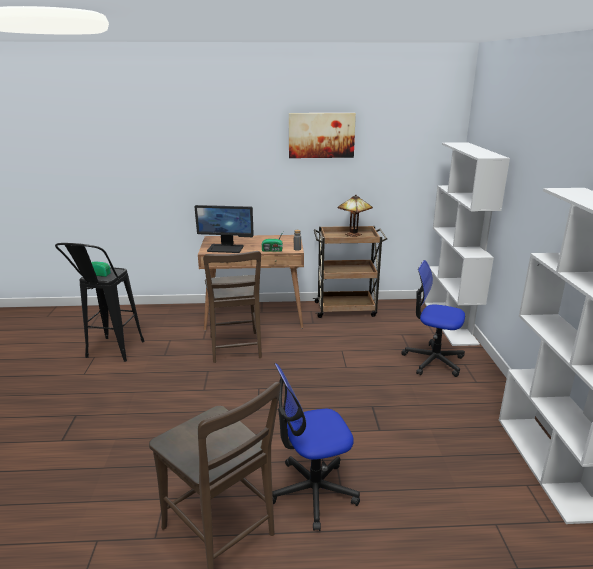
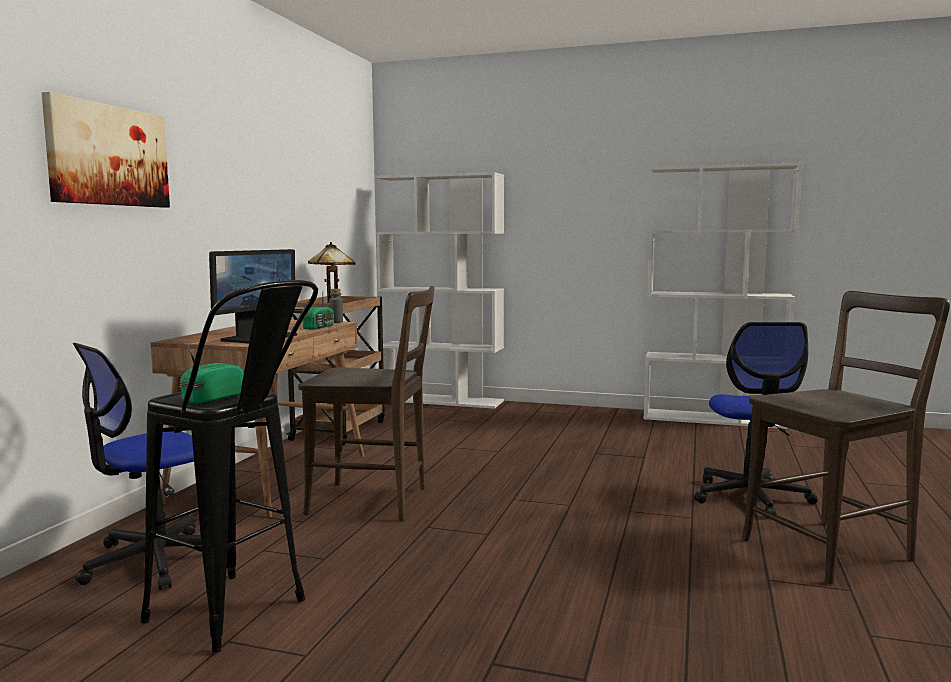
camera: 70 degrees left, 15 degrees down
picture [289,113,356,158] -> picture moved to [42,92,170,208]
office chair [401,260,465,377] -> office chair moved to [73,343,201,590]

